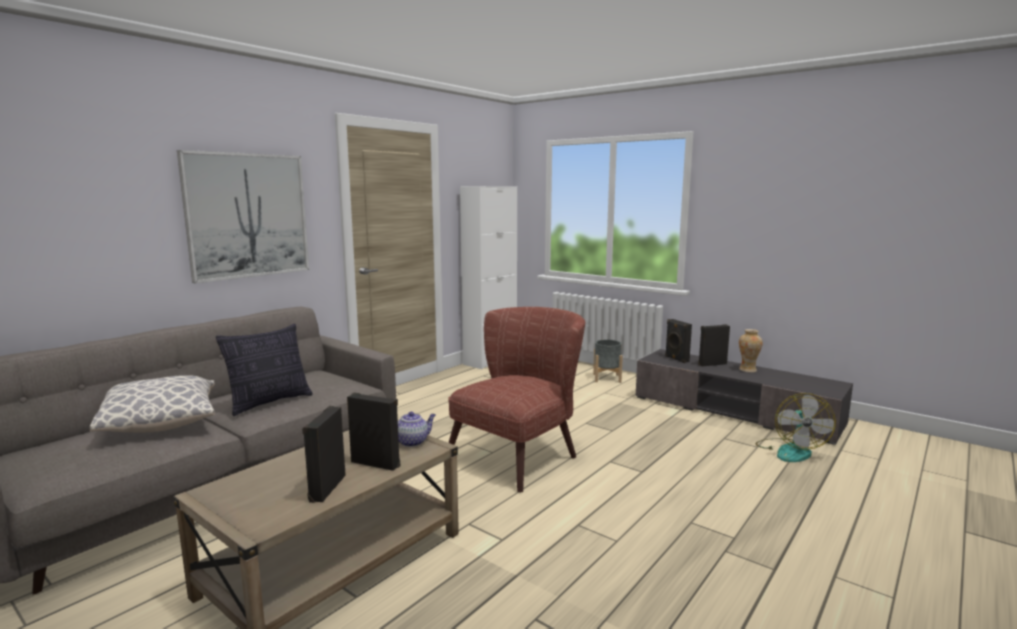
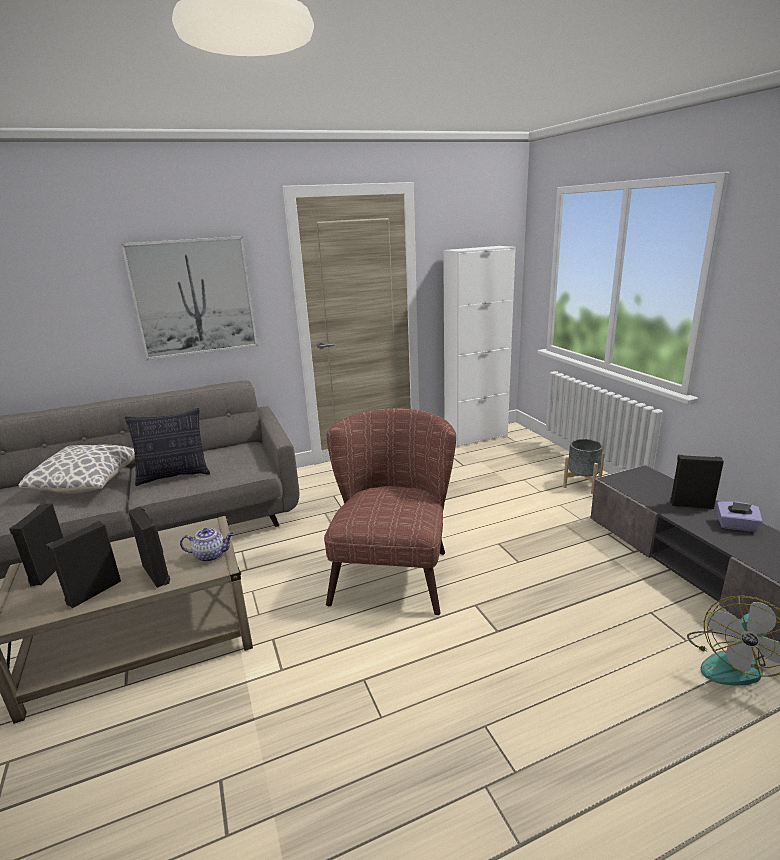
camera: 30 degrees right, 10 degrees up
brown armchair [448,307,585,493] -> brown armchair turned 60 degrees counterclockwise [324,408,456,615]
black speaker [665,319,692,363] -> black speaker moved to [9,503,64,586]
vase [739,329,763,372] -> purple tissue box [717,501,763,532]

